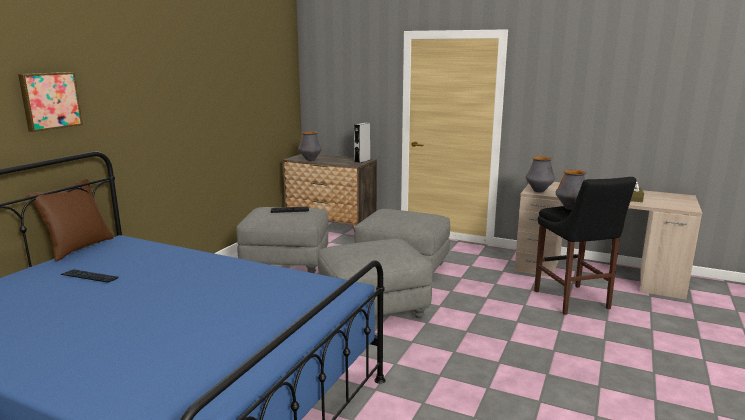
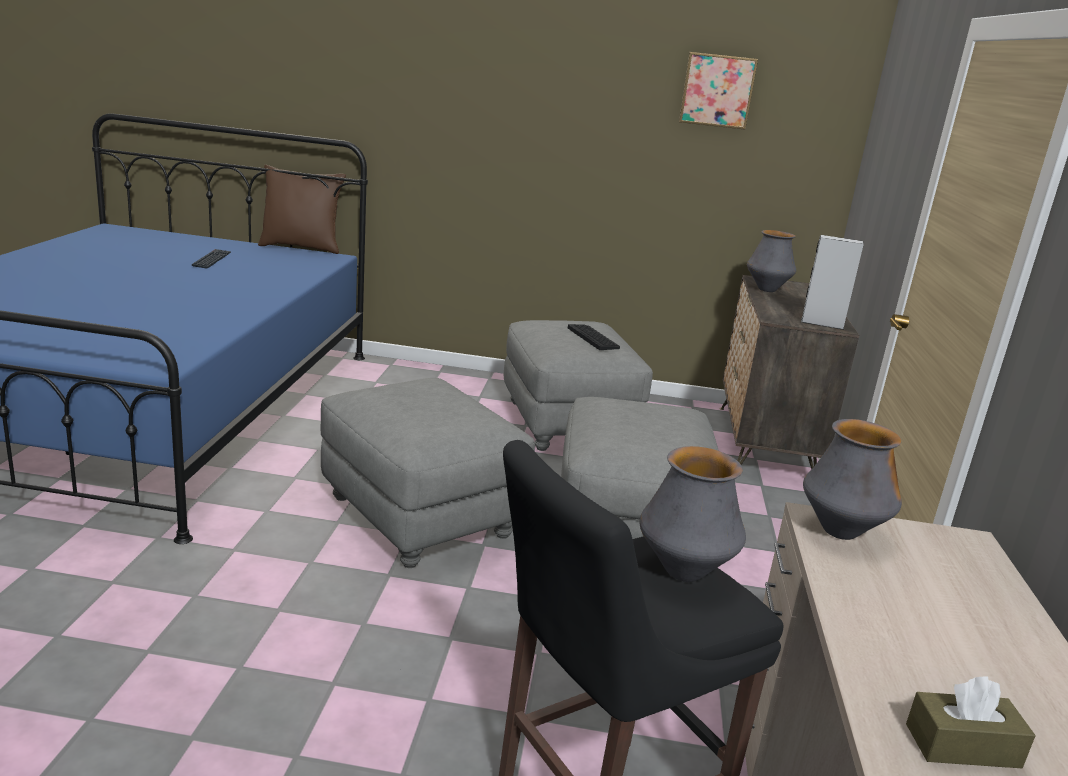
camera: 70 degrees right, 5 degrees up
picture [18,72,83,132] -> picture moved to [679,52,758,130]

